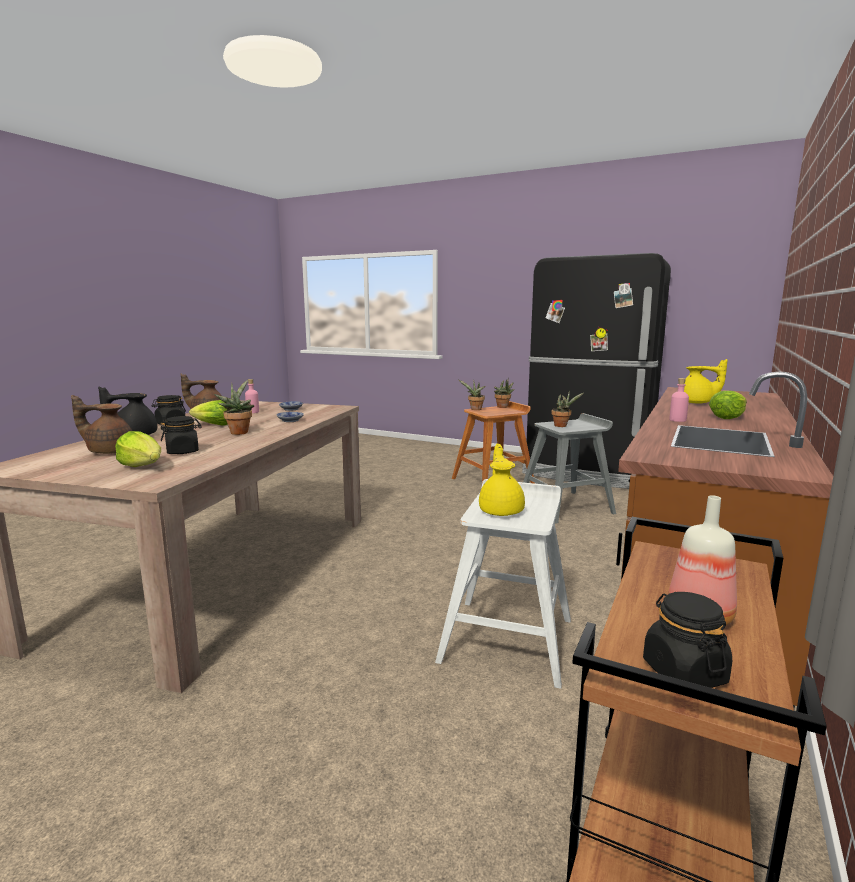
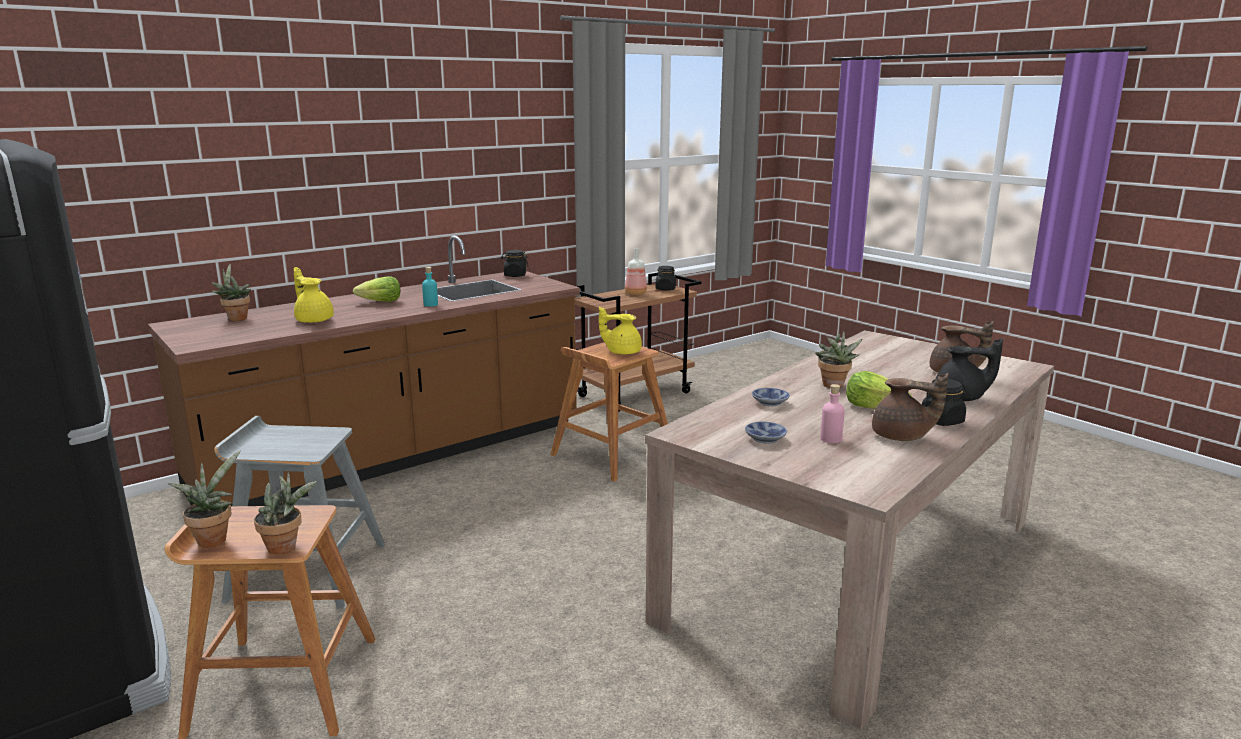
camera: 155 degrees left, 5 degrees up
lettuce [115,431,161,467] -> none
black jar [160,416,202,454] -> black jar moved to [500,250,529,277]
white stool [435,479,571,689] -> brown stool [551,342,668,482]
yellow teapot [479,444,525,516] -> yellow teapot turned 75 degrees clockwise [599,307,642,355]
potted plant [551,390,584,427] -> potted plant moved to [211,264,251,321]
pink bottle [670,378,689,422] -> turquoise bottle [422,267,438,307]

